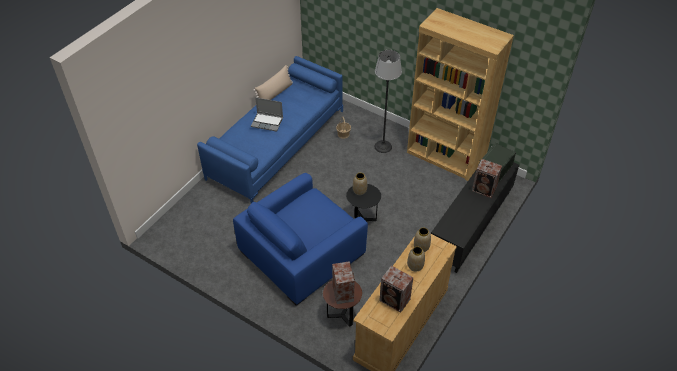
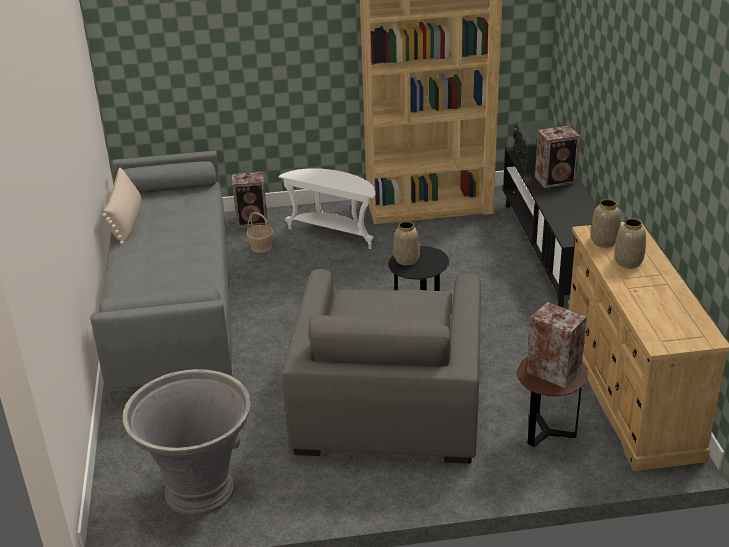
camera: 40 degrees left, 15 degrees down
blue sofa [197,56,343,203] -> grey sofa [90,151,233,405]
blue armchair [233,173,368,305] -> grey armchair [282,269,481,464]
laptop [251,98,283,132] -> none
floor lamp [374,50,402,153] -> white side table [278,168,376,249]
speaker [379,266,413,313] -> speaker moved to [232,171,268,227]
none -> grey planter [123,369,251,516]

